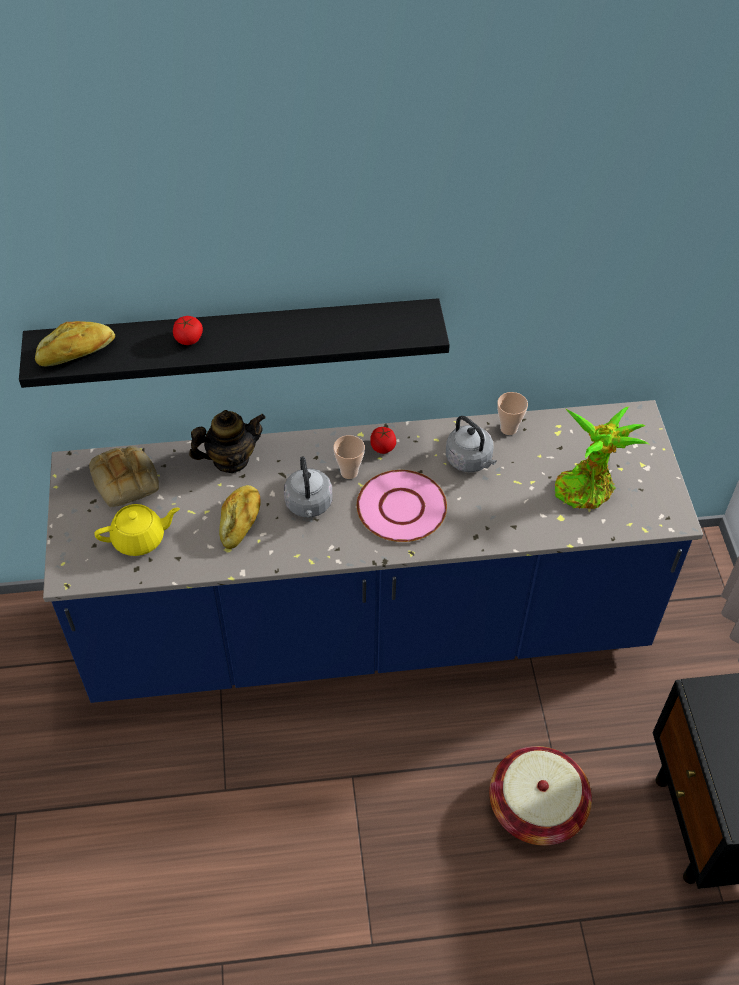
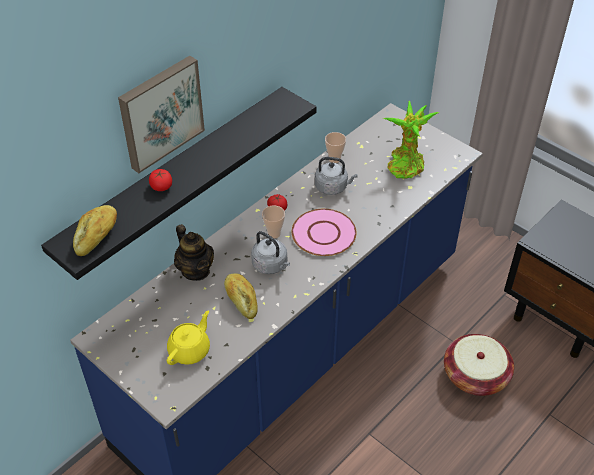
camera: 40 degrees left, 5 degrees down
bread [89,446,159,507] -> none
teapot [189,410,266,473] -> teapot turned 120 degrees clockwise [174,224,214,281]
none -> picture [118,56,205,173]

